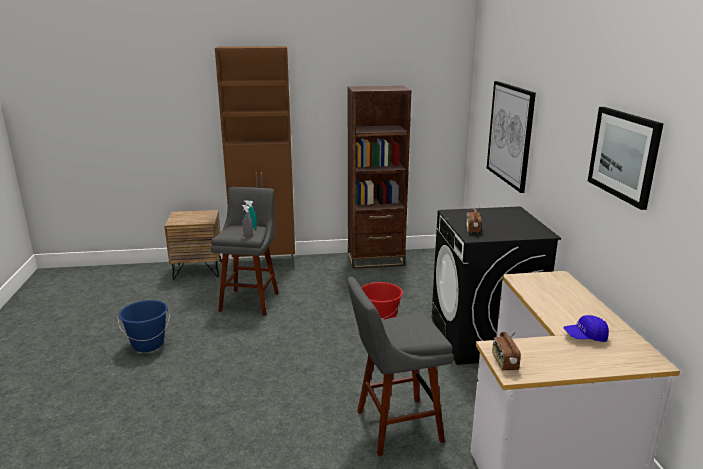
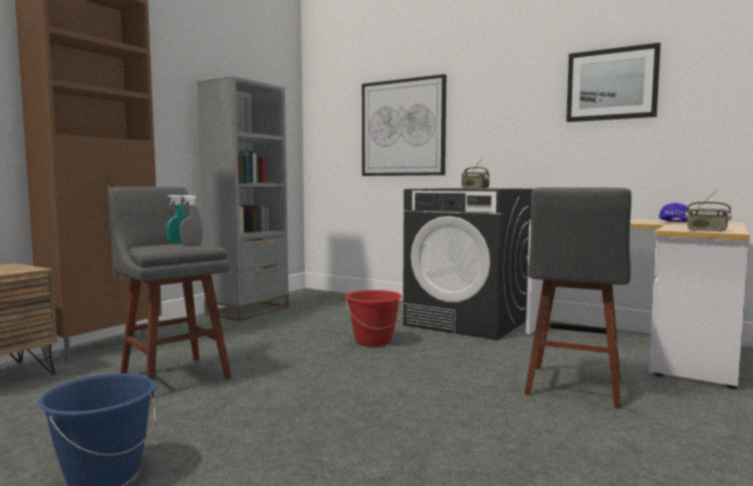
camera: 50 degrees left, 15 degrees down
brown bookcase [347,86,411,269] -> grey bookcase [197,76,289,321]

